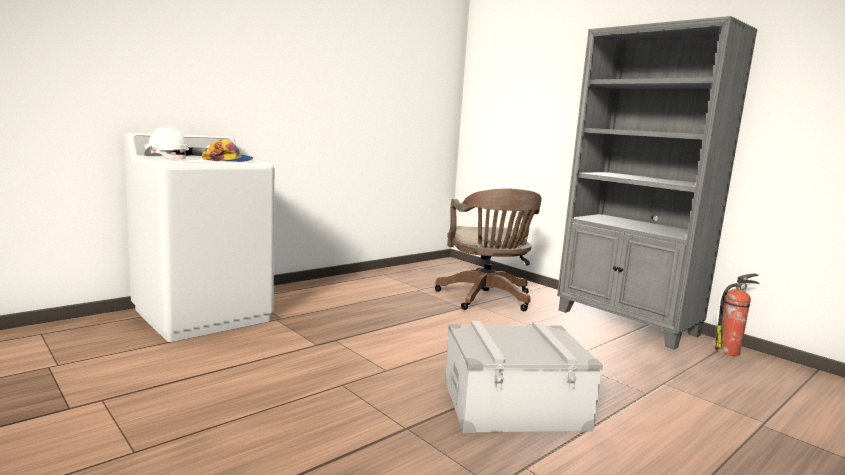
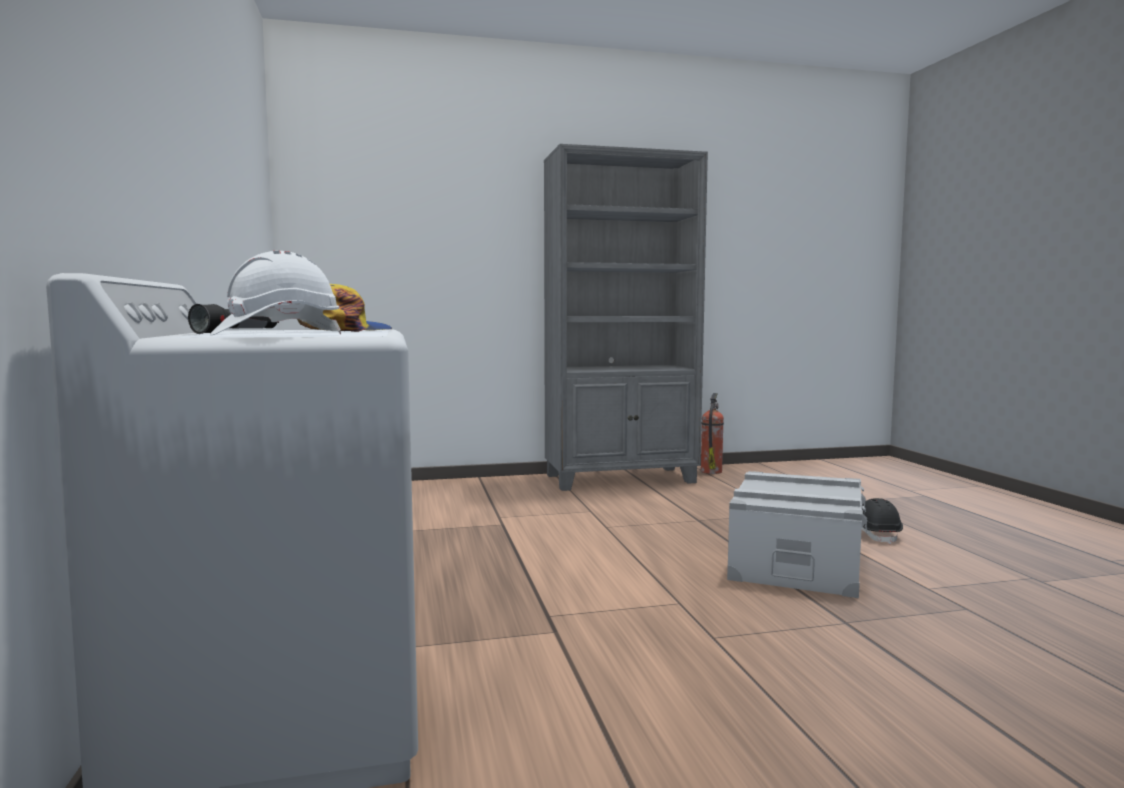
camera: 60 degrees left, 5 degrees down
brown office chair [435,189,542,311] -> none
none -> black hard hat [862,498,903,545]

